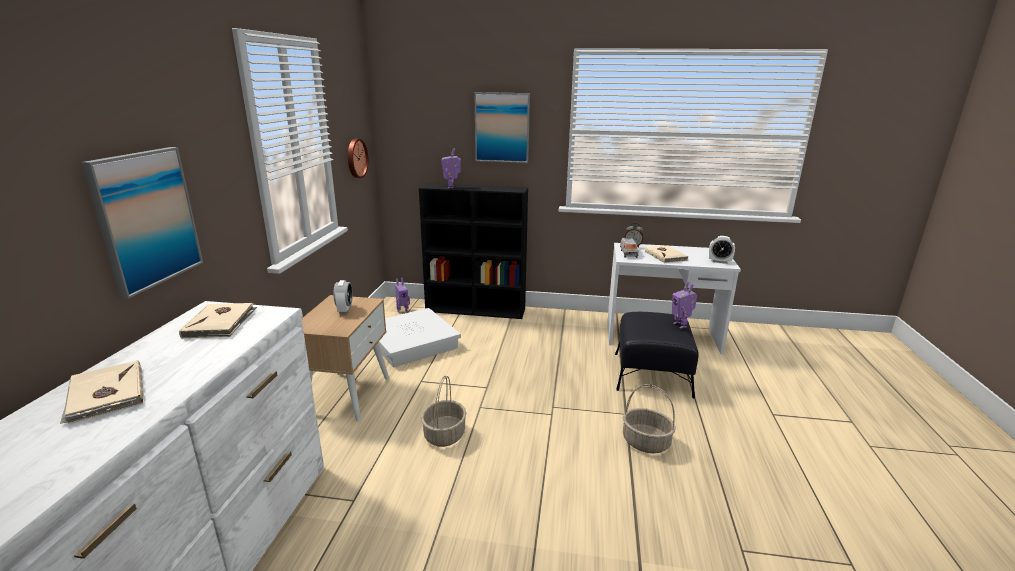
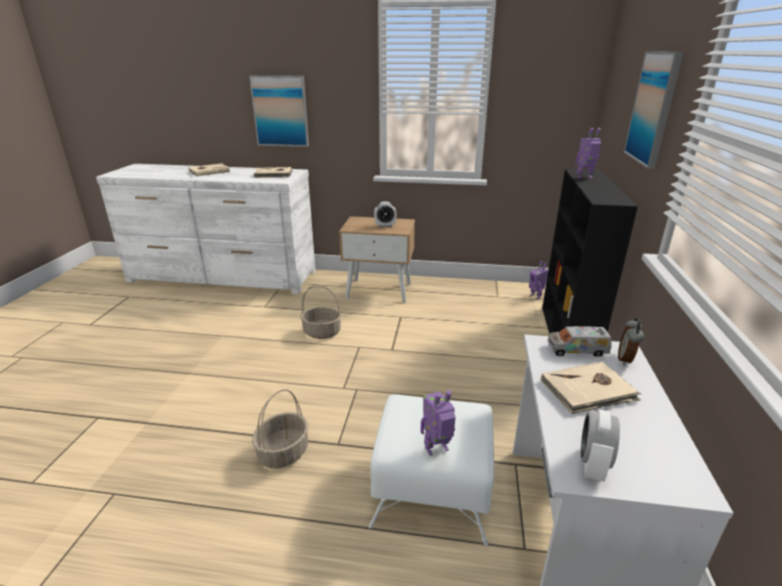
camera: 90 degrees right, 5 degrees up
wall clock [348,139,369,178] -> none
white storage box [379,308,461,367] -> none
black ottoman [615,312,698,398] -> white ottoman [368,394,494,546]

